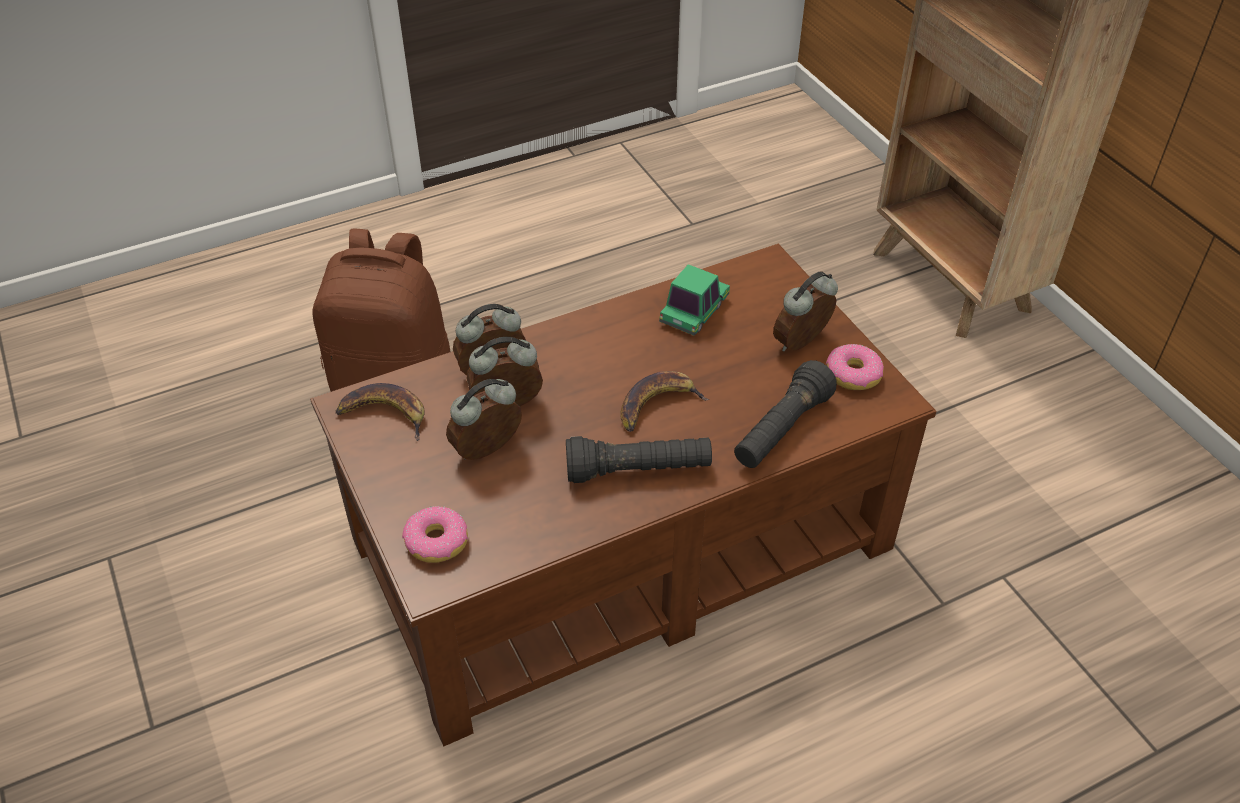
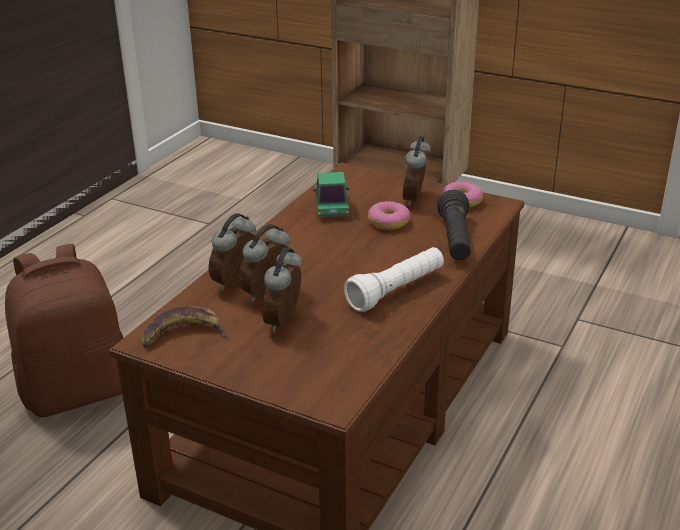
camera: 35 degrees left, 15 degrees down
donut [402,506,468,563] -> donut moved to [368,201,410,230]
black flashlight [566,436,712,483] -> white flashlight [344,247,444,312]
banana [620,371,710,432] -> none

